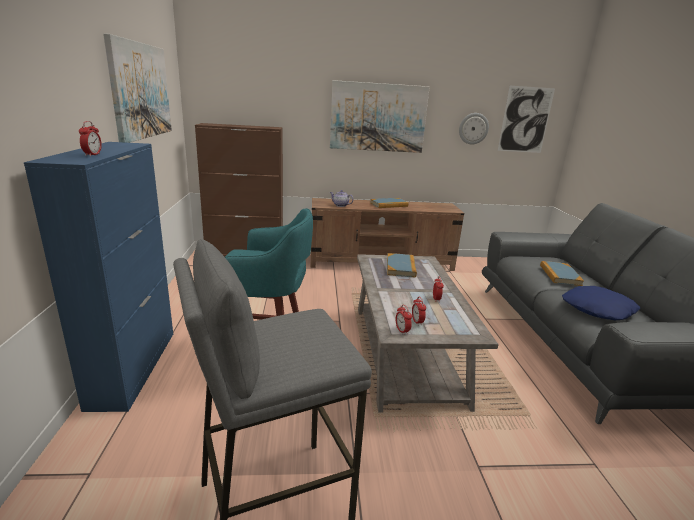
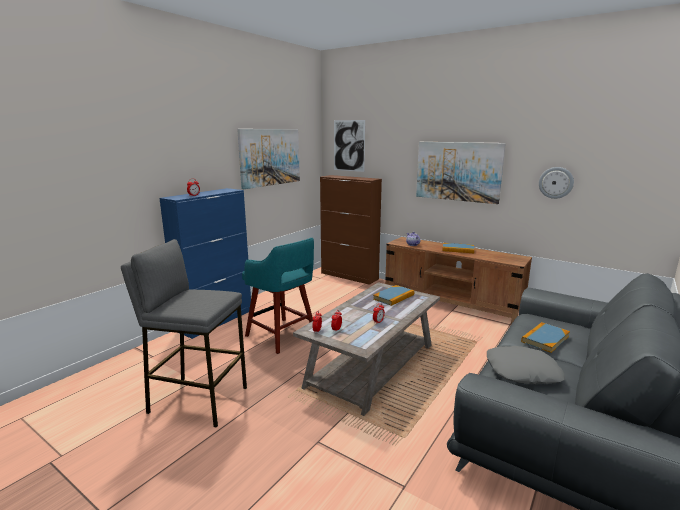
camera: 40 degrees right, 5 degrees down
picture [497,86,555,153] -> picture moved to [334,120,365,172]
blue pillow [562,286,640,320] -> grey pillow [487,346,565,385]

